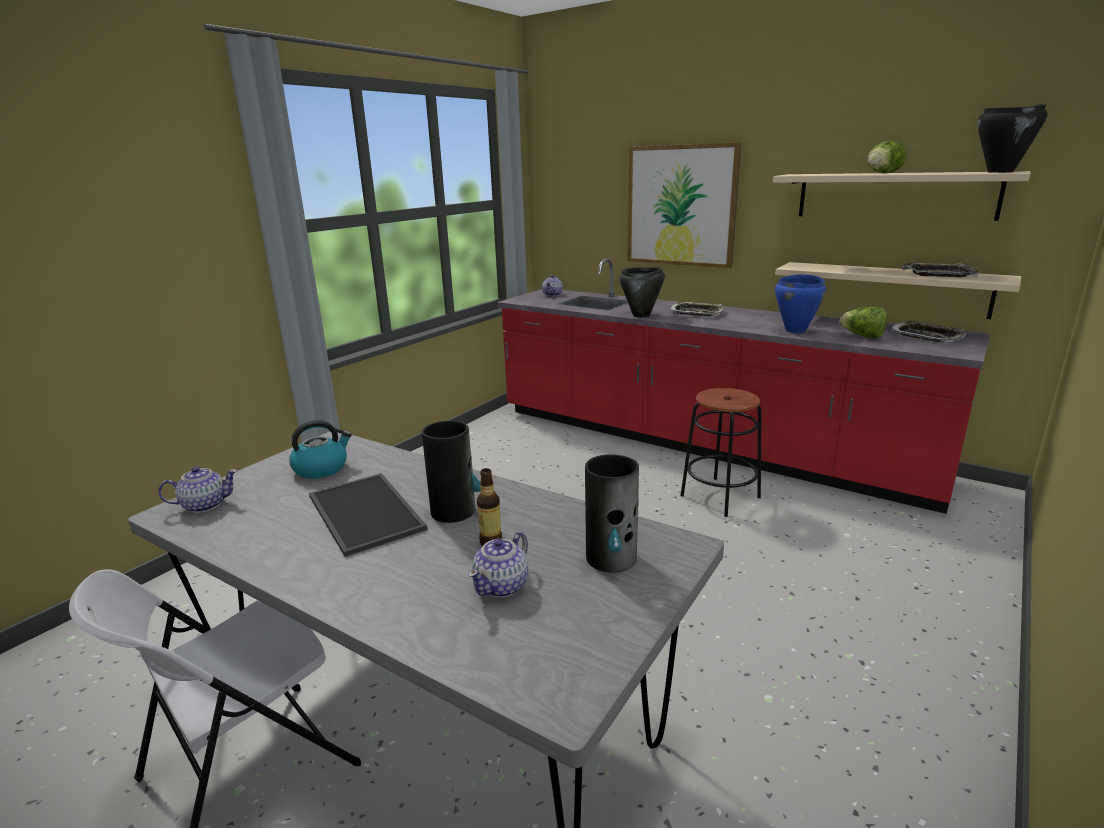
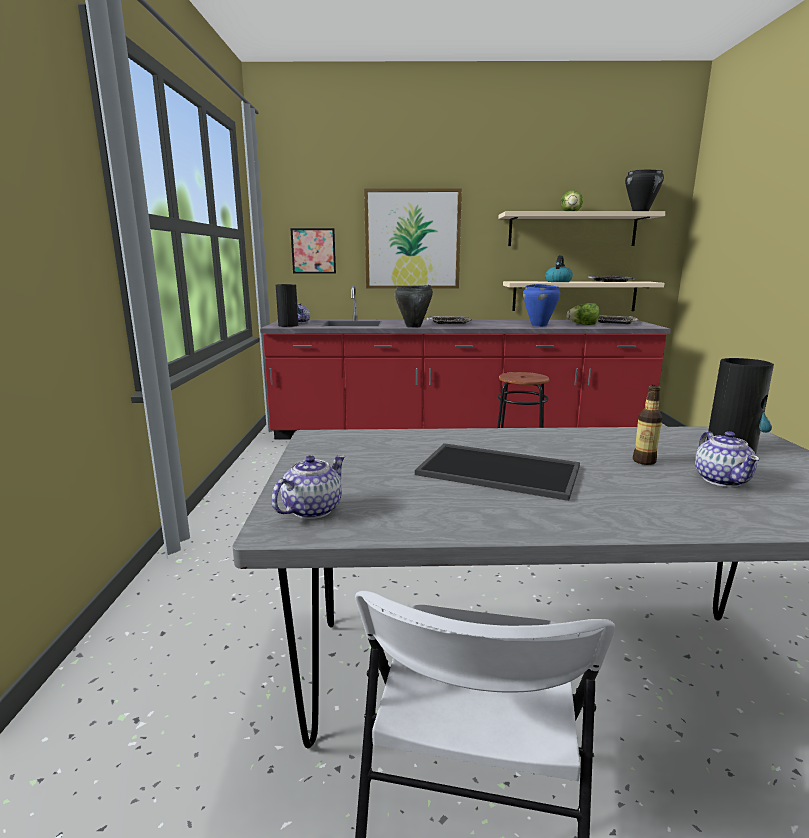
camera: 35 degrees left, 5 degrees down
kettle [289,420,352,479] -> kettle moved to [545,256,573,282]
vase [422,421,481,523] -> vase moved to [276,284,302,327]
none -> picture [290,228,336,273]

